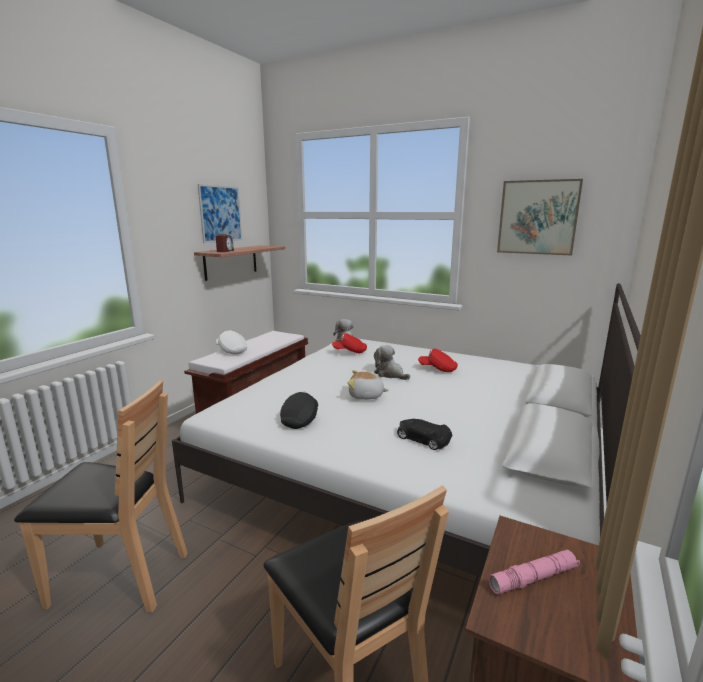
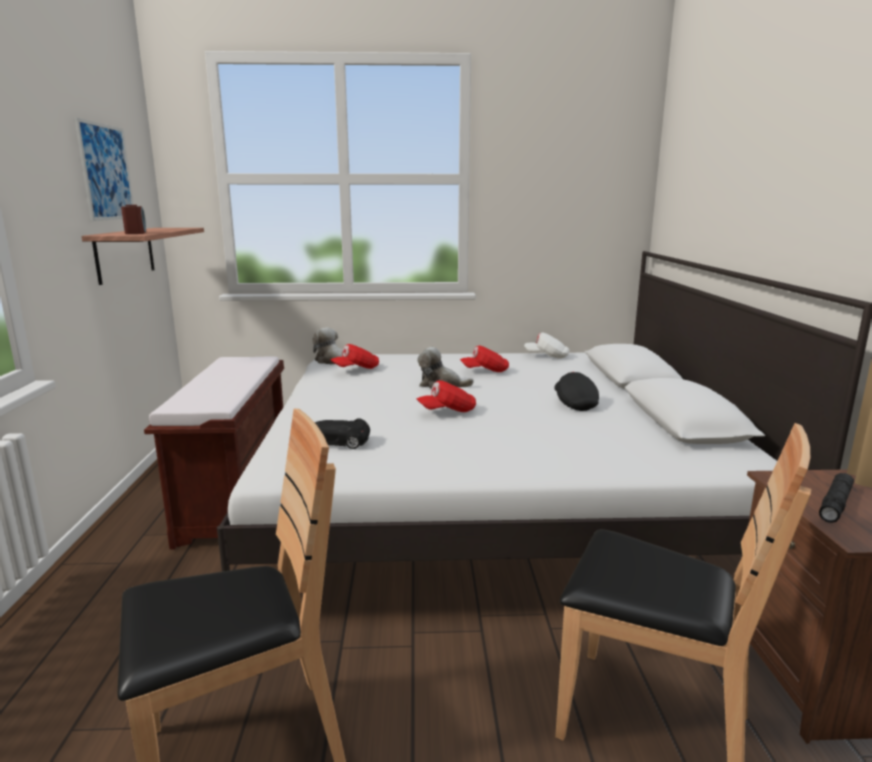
camera: 30 degrees left, 0 degrees up
white cap [216,330,247,355] -> white cap moved to [524,332,570,359]
black cap [280,391,318,429] -> black cap moved to [554,371,599,411]
plush toy [347,370,389,400] -> red cap [417,380,476,412]
black toy car [397,419,452,450] -> black toy car moved to [314,418,370,449]
pink flashlight [488,549,580,595] -> black flashlight [819,473,854,523]
picture [497,179,583,256] -> none

